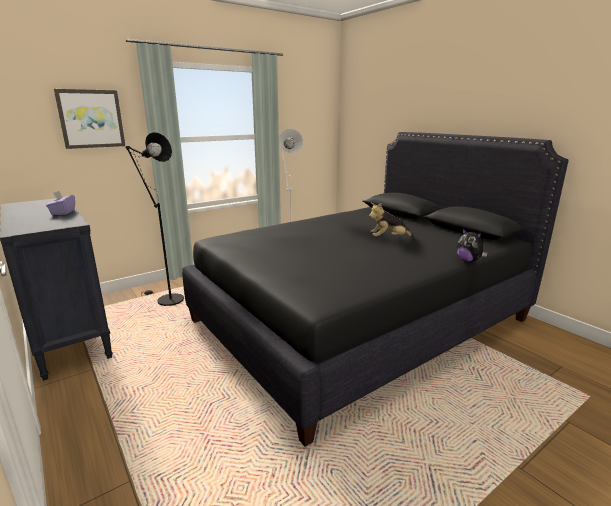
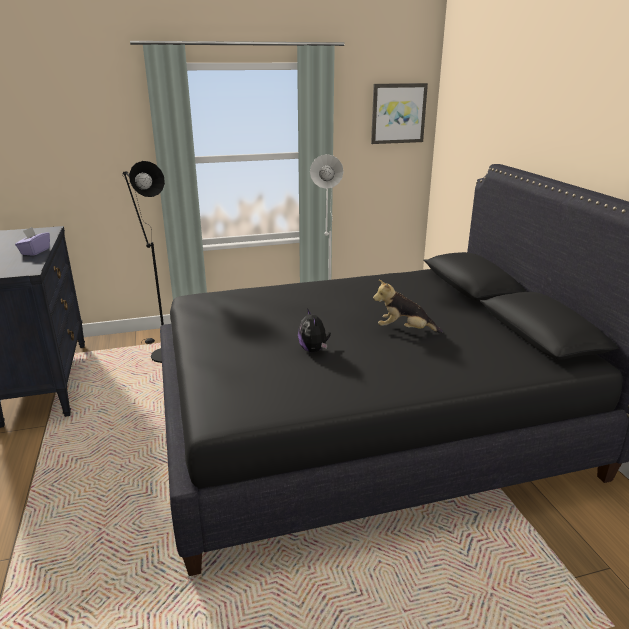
camera: 20 degrees right, 5 degrees up
picture [54,89,125,149] -> picture moved to [371,83,428,144]
plush toy [456,228,488,262] -> plush toy moved to [298,308,331,353]

